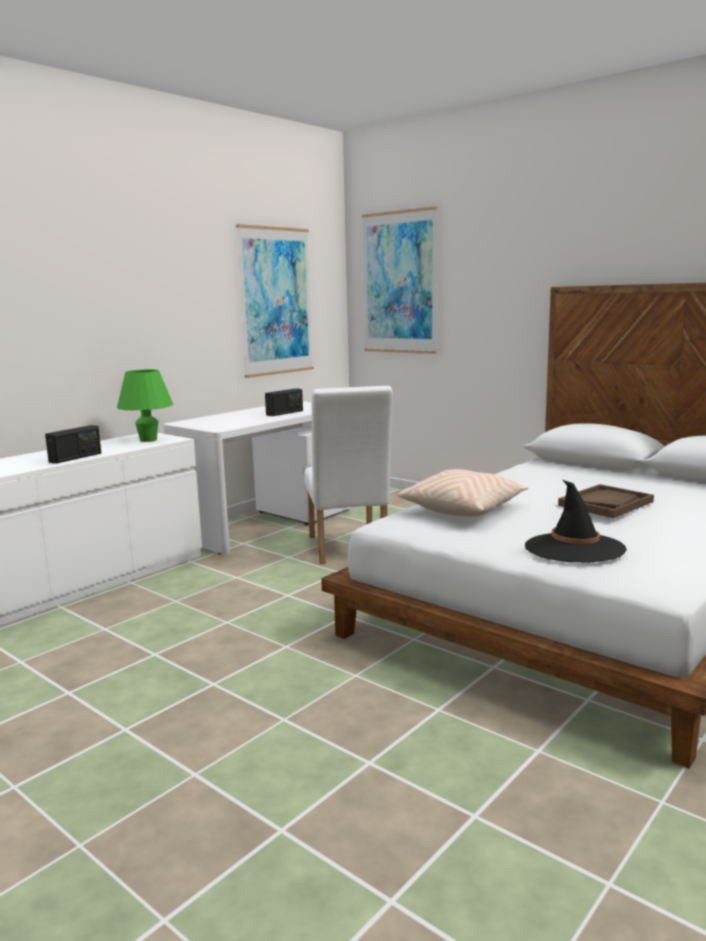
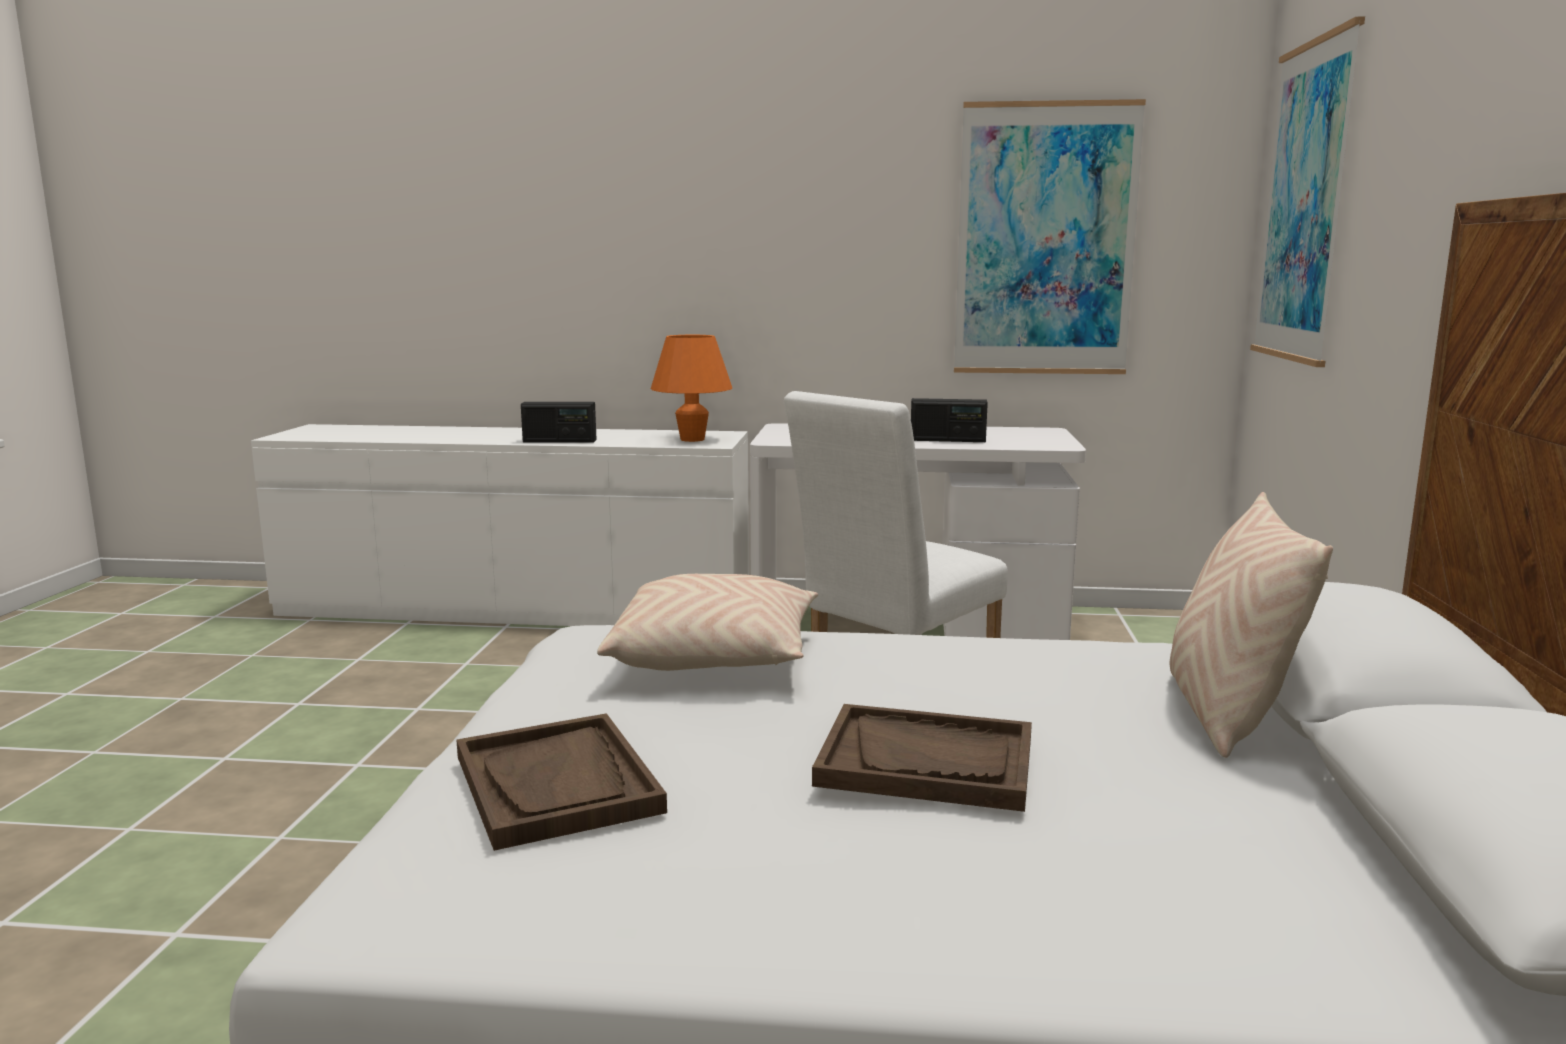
camera: 55 degrees right, 0 degrees up
green table lamp [117,369,173,442] -> orange table lamp [651,335,732,442]
black hat [525,480,627,563] -> brown tray [456,713,667,851]
none -> beige pillow [1170,492,1333,758]

